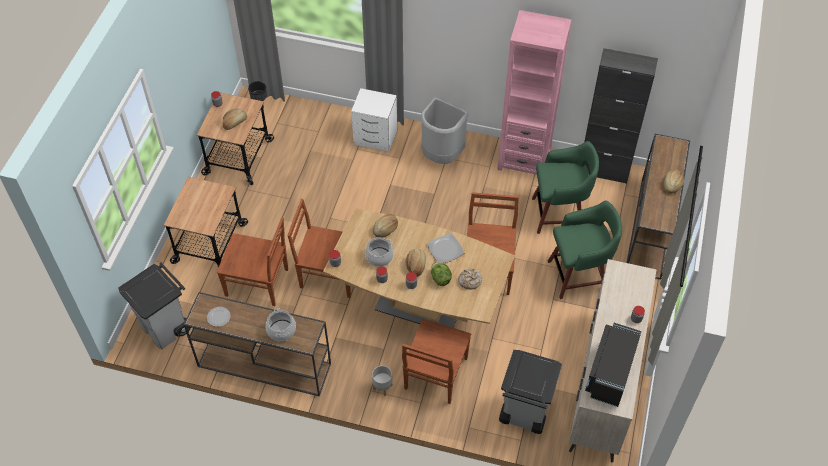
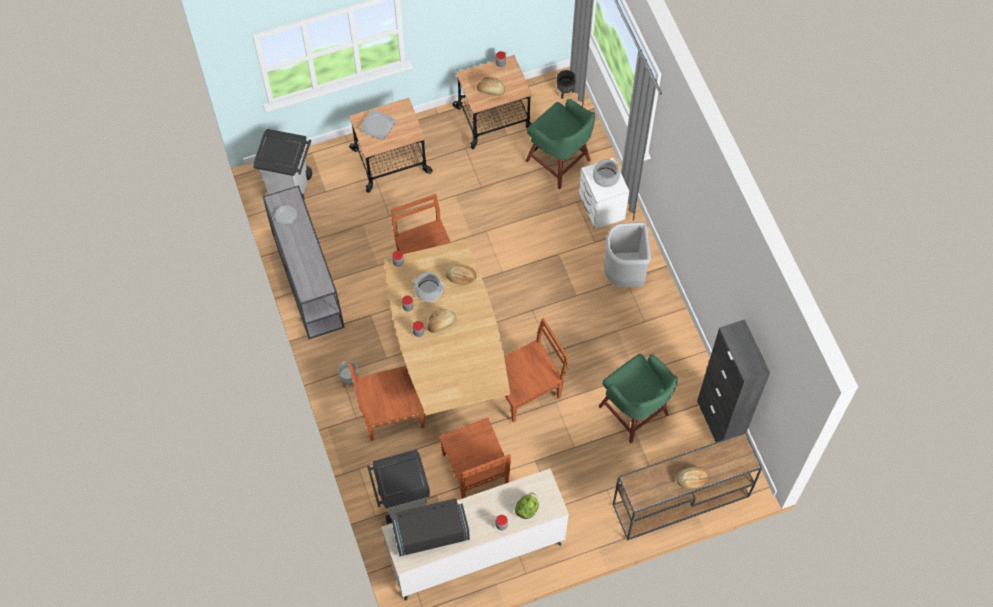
camera: 55 degrees right, 10 degrees up
brown console table [184,292,331,396] -> grey console table [263,185,344,339]
brown chair [217,217,288,306] -> brown chair moved to [439,418,511,499]
cooking pot [266,308,296,341] -> cooking pot moved to [593,159,620,187]
plate [427,233,464,263] -> plate moved to [360,109,396,140]
lettuce [431,263,452,286] -> lettuce moved to [515,493,539,519]
bread [458,269,482,290] -> none
pink bookcase [497,10,571,175] -> none
green stool [548,200,622,299] -> green stool moved to [526,99,595,189]

